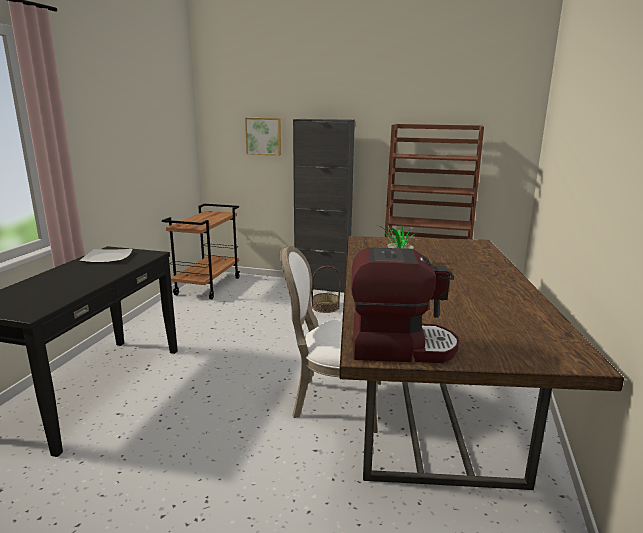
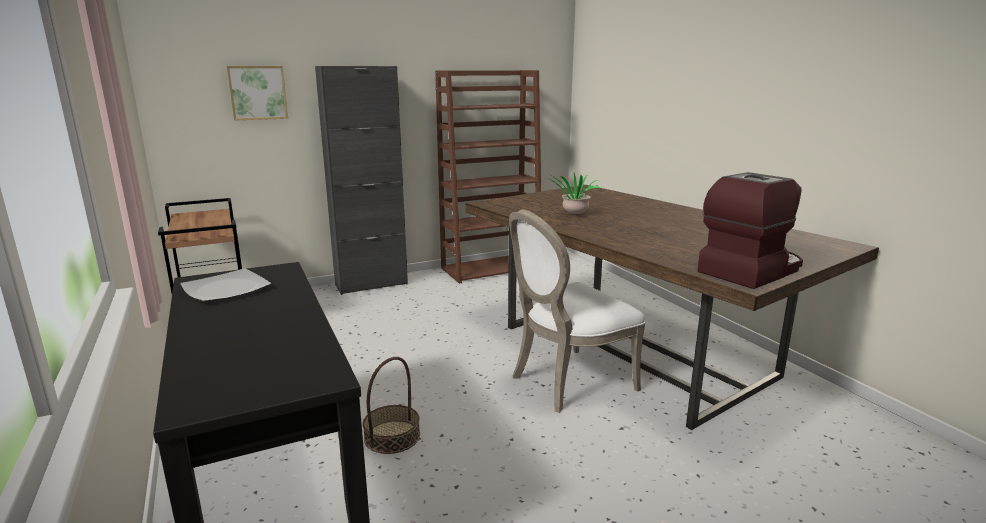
camera: 40 degrees left, 0 degrees up
basket [311,266,341,313] -> basket moved to [363,357,420,454]

